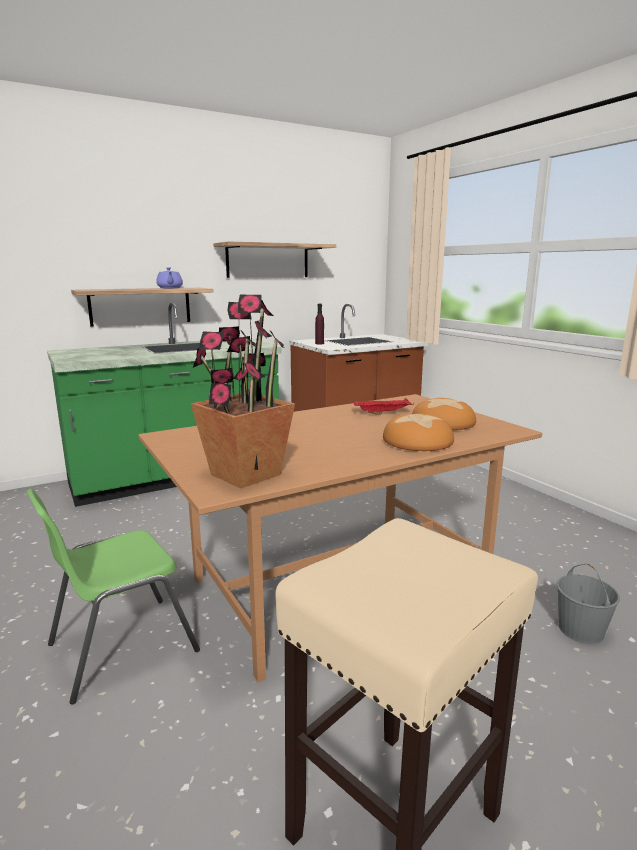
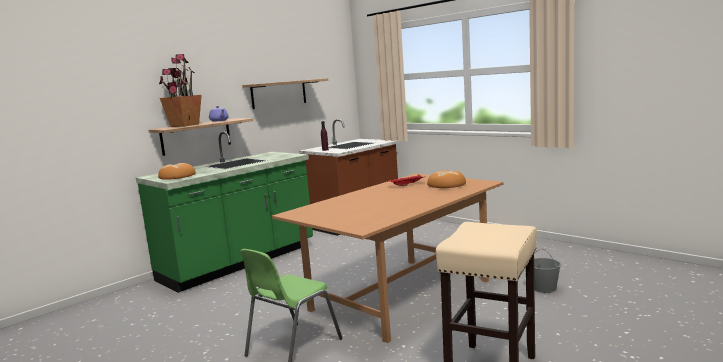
camera: 15 degrees left, 5 degrees down
potted plant [190,294,295,489] -> potted plant moved to [159,54,202,127]
bread [383,413,454,451] -> bread moved to [158,163,196,180]

